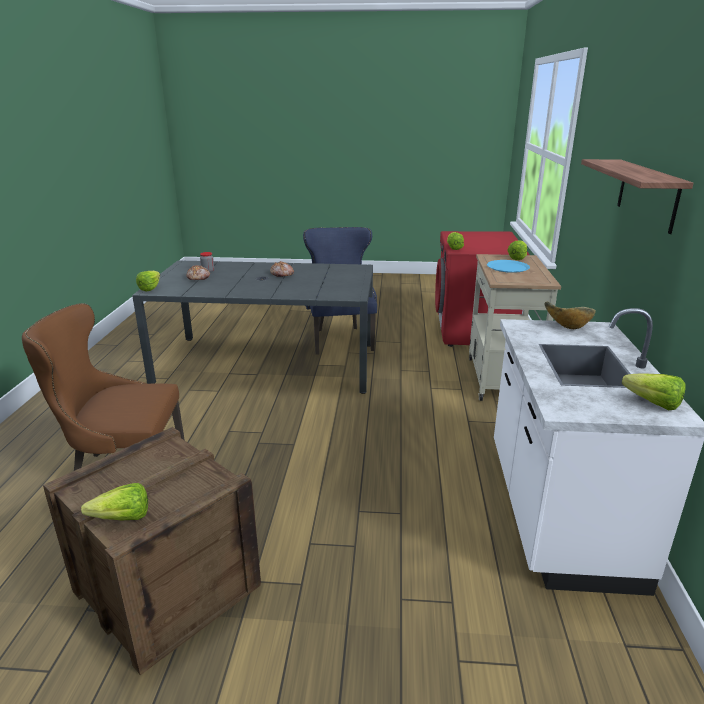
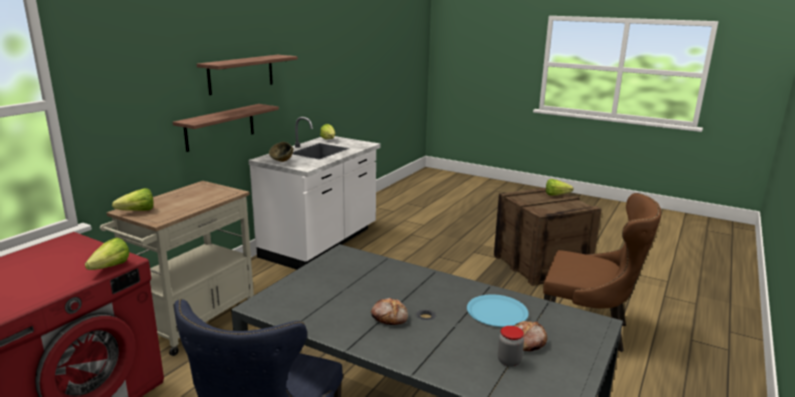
camera: 155 degrees left, 5 degrees down
lettuce [136,271,160,292] -> none
blue plate [487,260,530,273] -> blue plate moved to [467,294,529,327]
none -> shelf [173,104,279,152]

